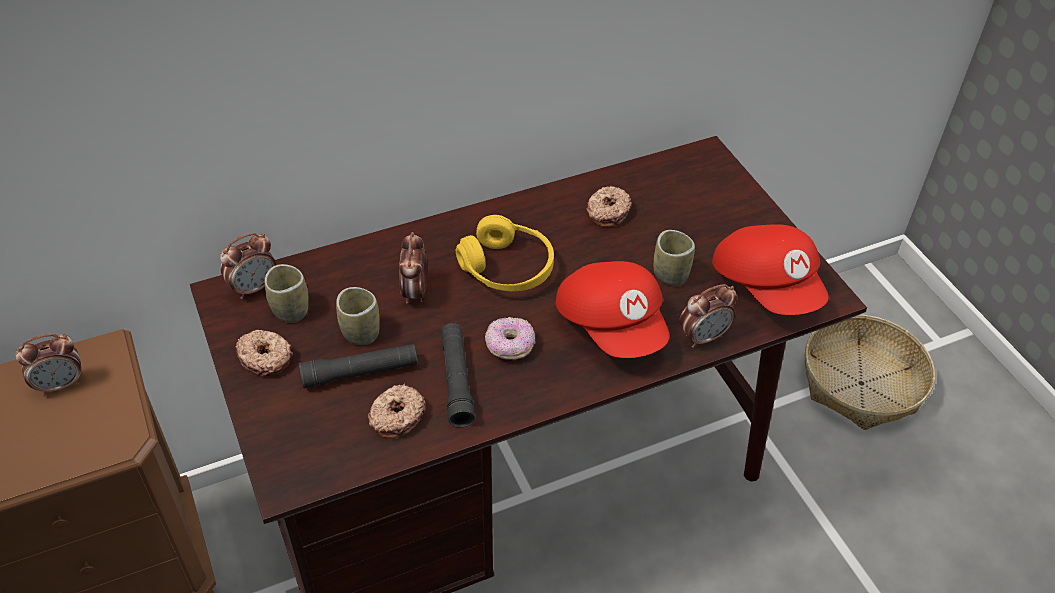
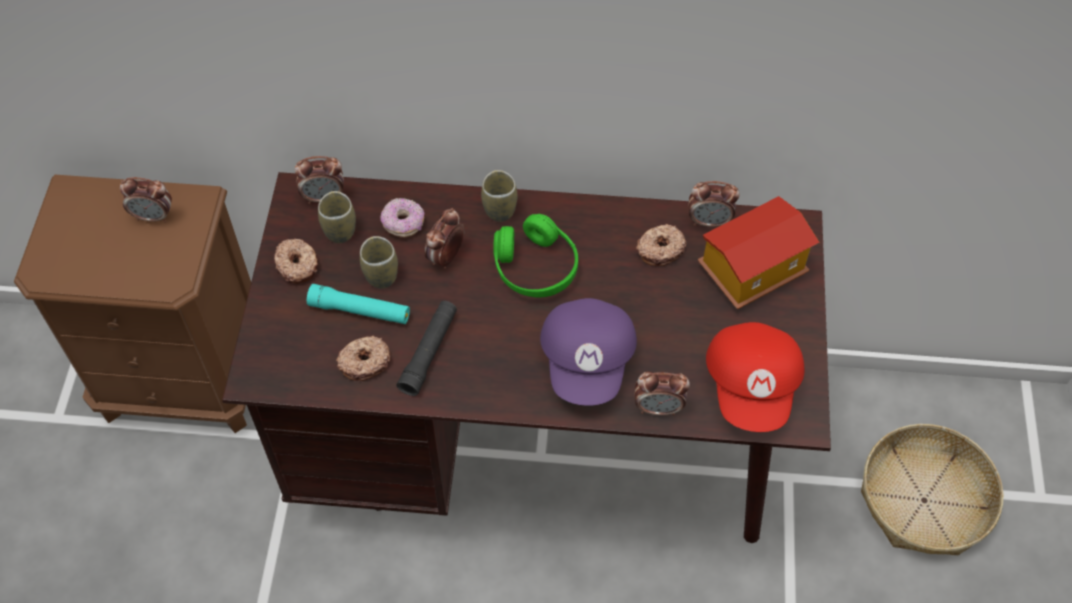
camera: 30 degrees right, 10 degrees up
black flashlight [299,344,417,388] -> turquoise flashlight [307,284,410,324]
yellow headphones [456,215,554,292] -> green headphones [493,214,578,298]
donut [485,317,535,360] -> donut moved to [380,198,424,237]
red cap [556,261,670,358] -> purple cap [540,298,637,406]
cup [654,230,695,286] -> cup moved to [481,170,517,222]
none -> alarm clock [688,181,740,227]
none -> toy house [698,196,819,309]

